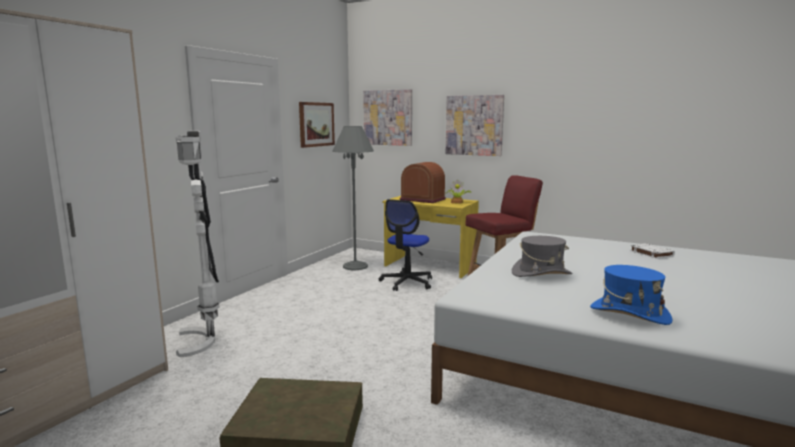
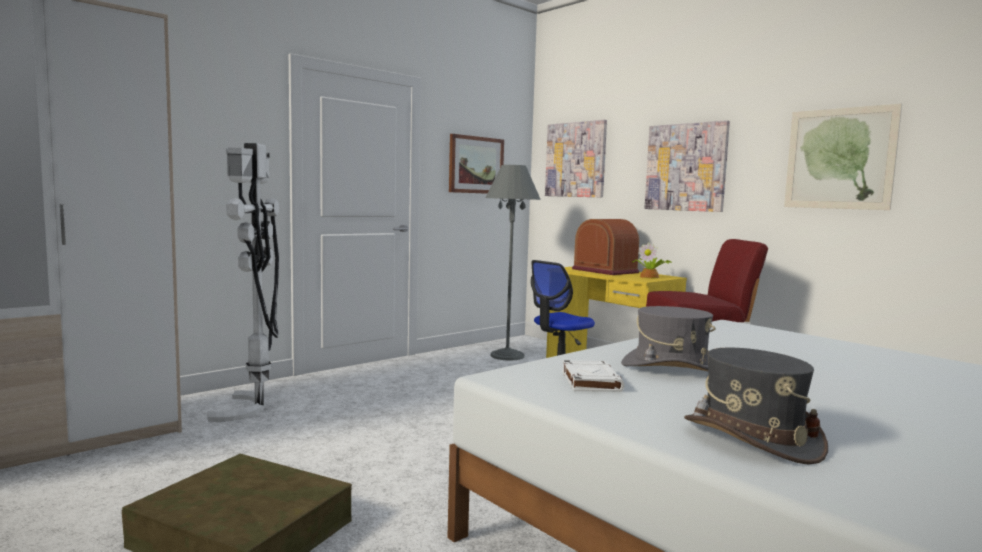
camera: 20 degrees right, 5 degrees down
blue hat [590,265,673,325] -> grey hat [684,347,828,465]
white book [630,243,675,259] -> white book moved to [562,360,624,392]
none -> picture [784,104,902,210]

